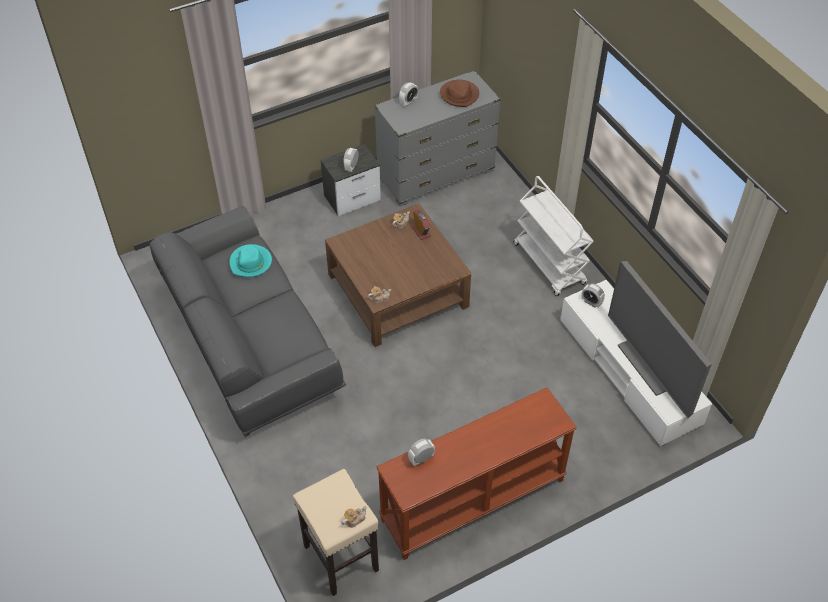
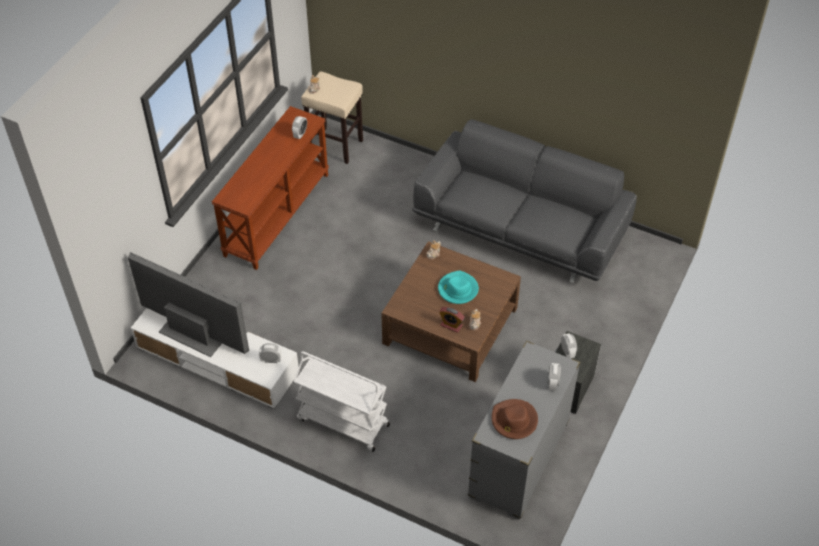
camera: 145 degrees right, 0 degrees up
turquoise hat [229,244,272,277] -> turquoise hat moved to [438,270,479,304]

